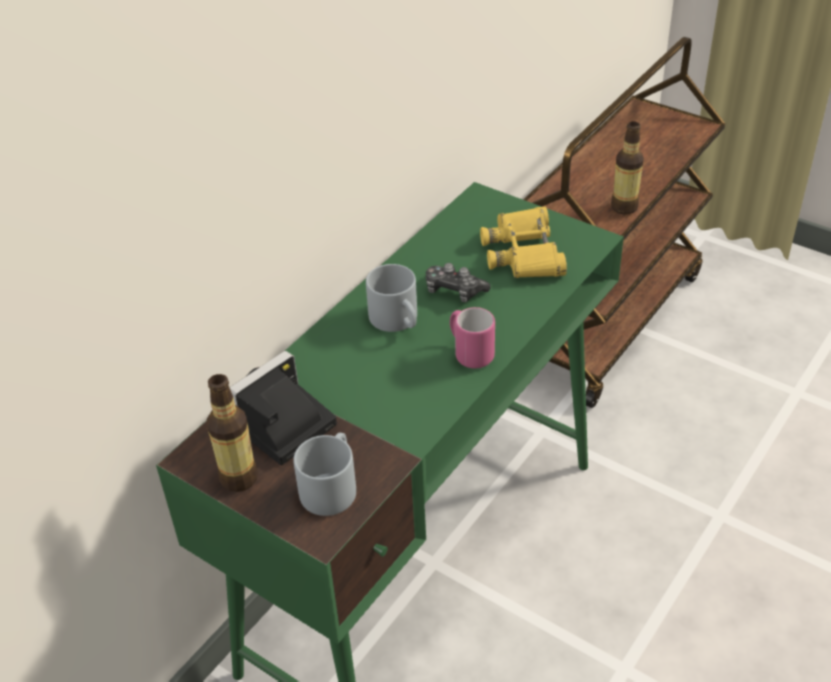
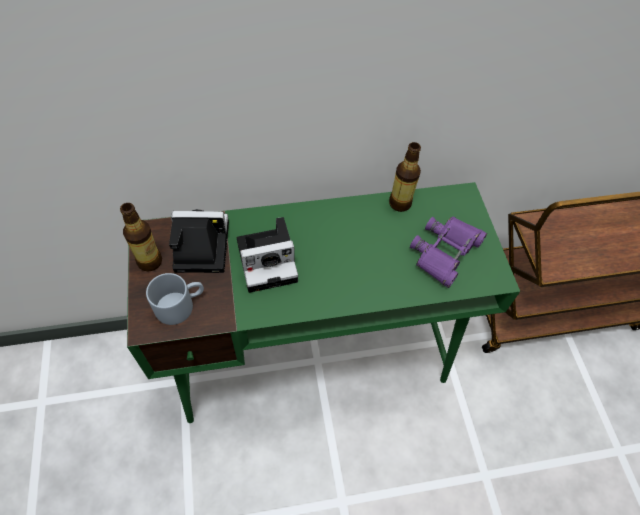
camera: 40 degrees right, 15 degrees up
grey mug [366,264,417,332] -> none
game controller [426,263,491,302] -> none
pink mug [450,307,495,368] -> none
yellow binoculars [480,207,567,278] -> purple binoculars [410,216,487,288]
bottle [611,121,644,215] -> bottle moved to [389,142,421,212]
none -> camera [237,217,298,293]

